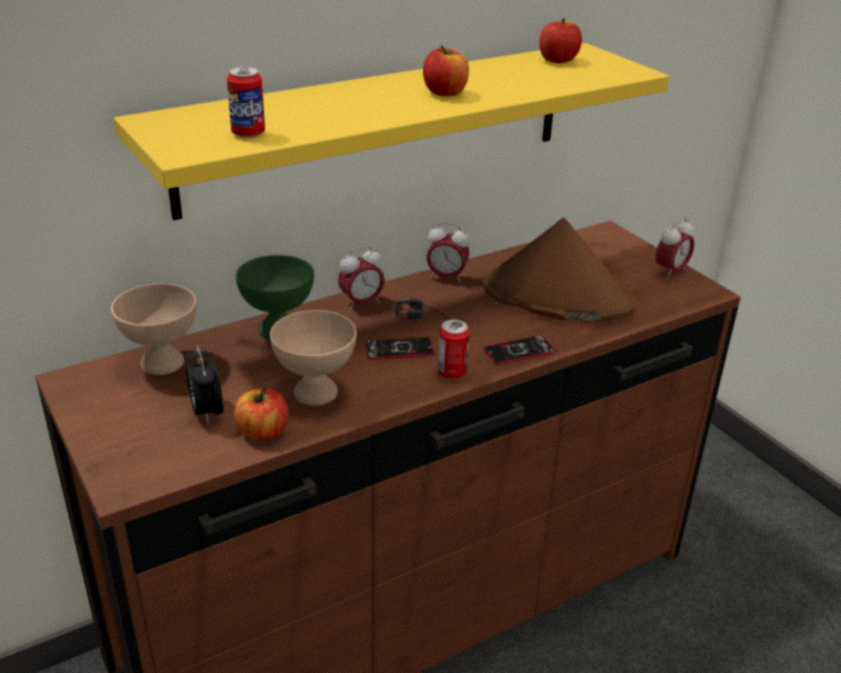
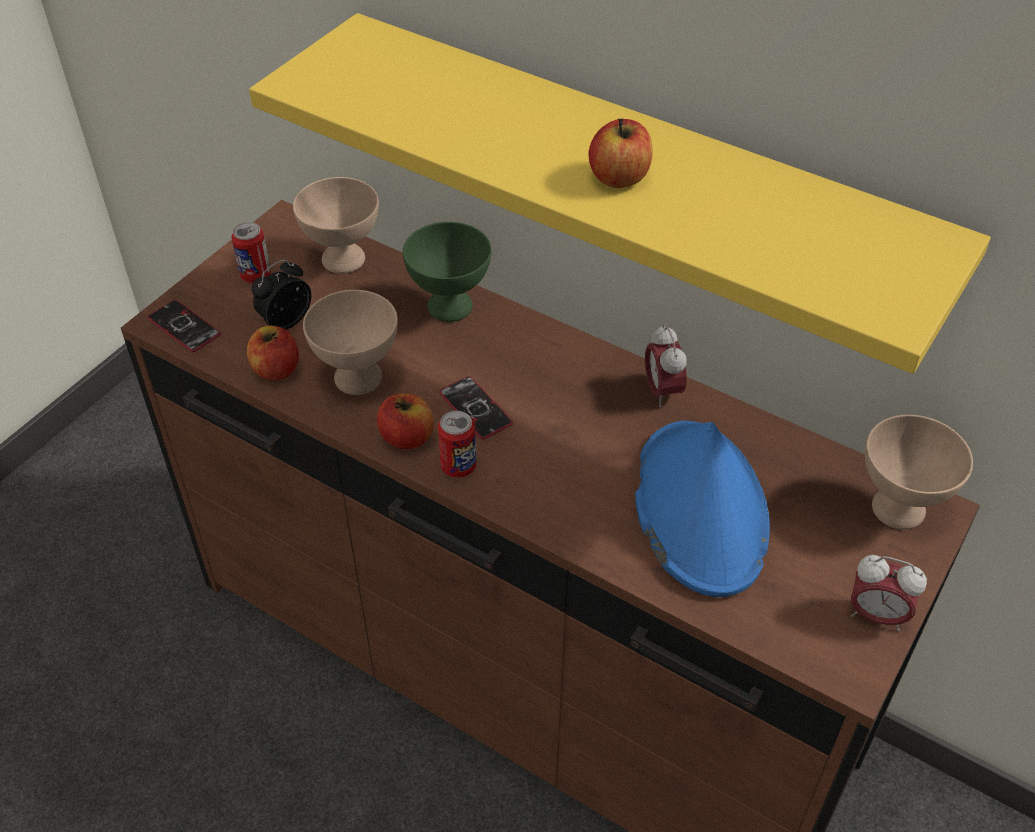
camera: 65 degrees right, 15 degrees up
can [227,67,265,138] -> can moved to [232,222,271,283]
alarm clock [338,246,385,310] -> none
headphones [393,298,476,320] -> none
brown hat [483,218,637,322] -> blue hat [635,421,770,597]
phone [484,335,556,365] -> phone moved to [148,300,221,352]
apple [539,18,582,63] -> apple moved to [377,394,434,449]
none -> beige bowl [865,415,973,530]

